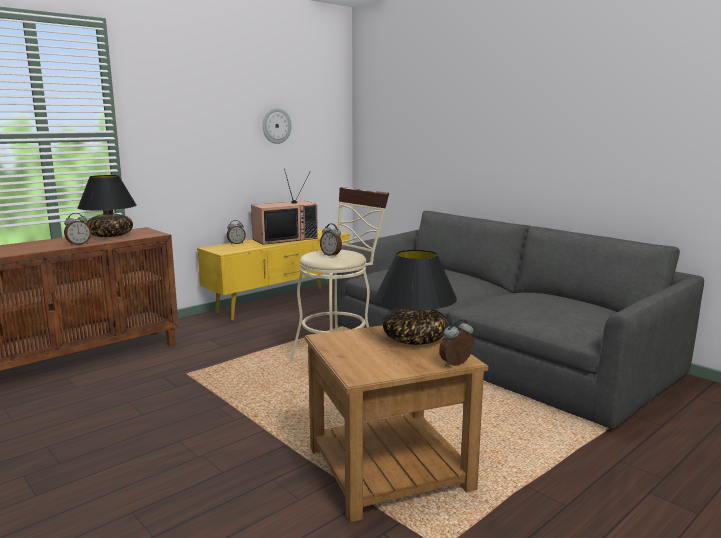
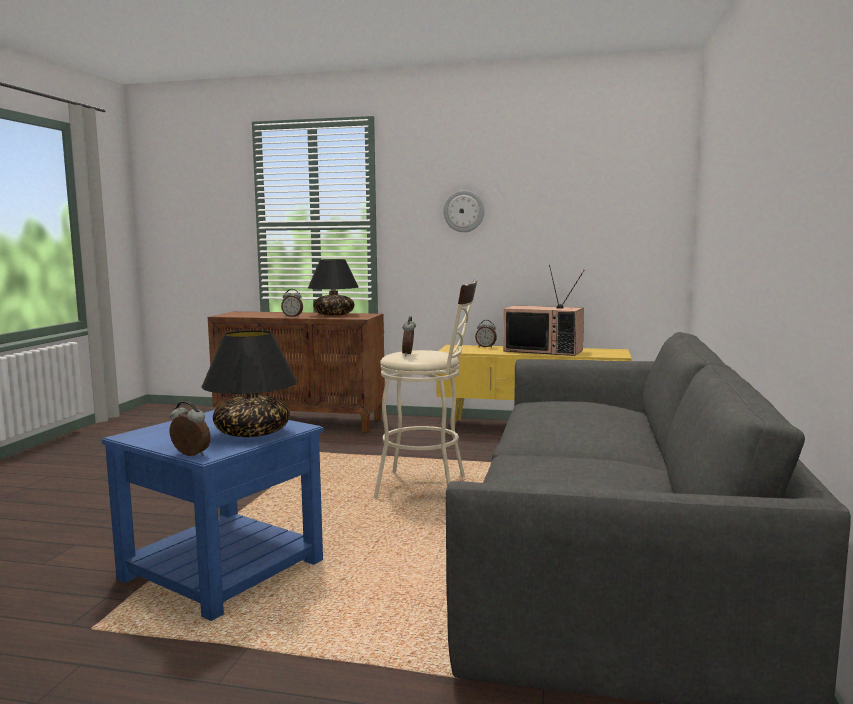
camera: 55 degrees right, 5 degrees down
wall clock [262,108,291,144] -> wall clock moved to [444,190,484,232]
brown side table [305,325,488,522] -> blue side table [102,410,324,621]

